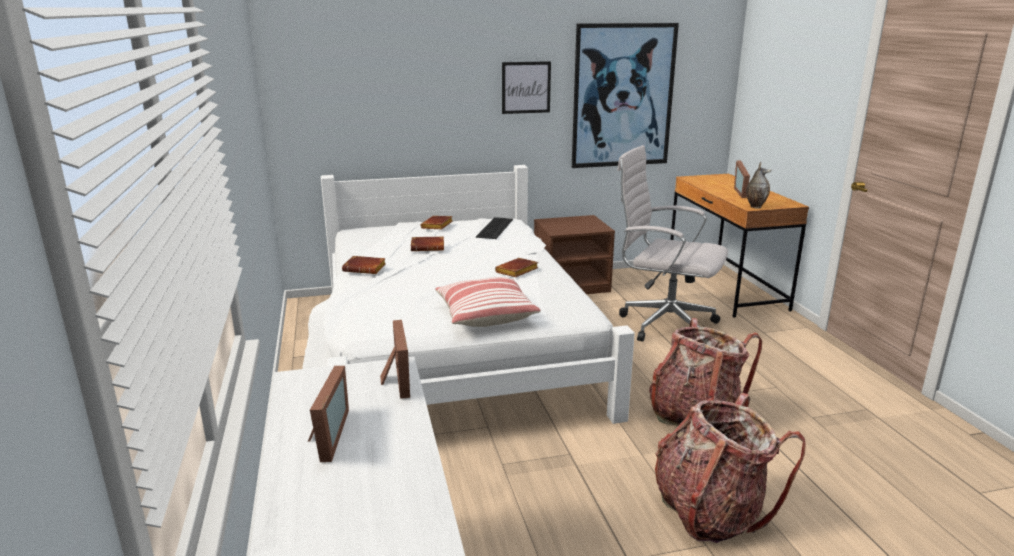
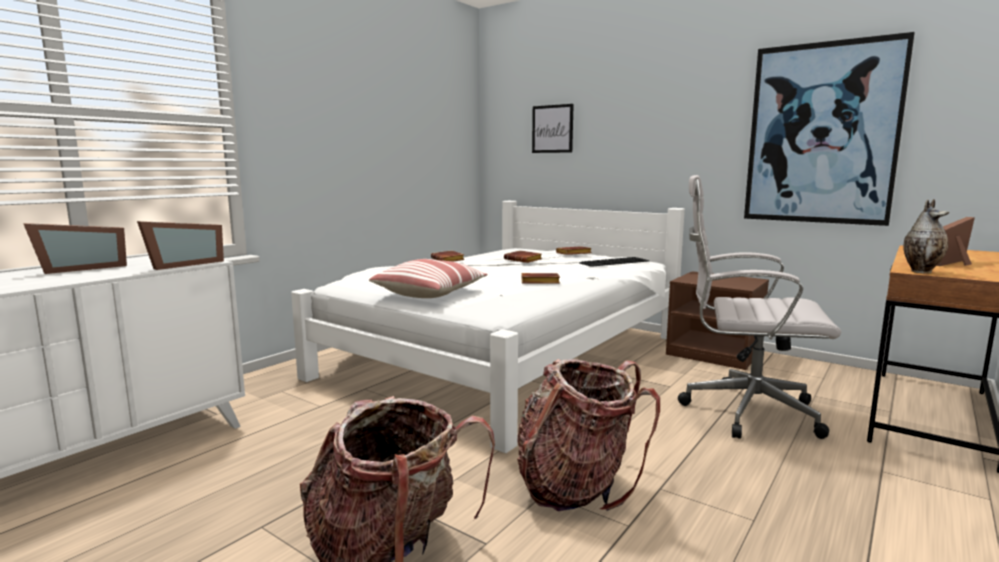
camera: 50 degrees right, 10 degrees down
picture [502,61,551,114] -> picture moved to [532,104,574,153]
white office chair [617,145,728,342] -> white office chair turned 60 degrees counterclockwise [678,175,841,439]

